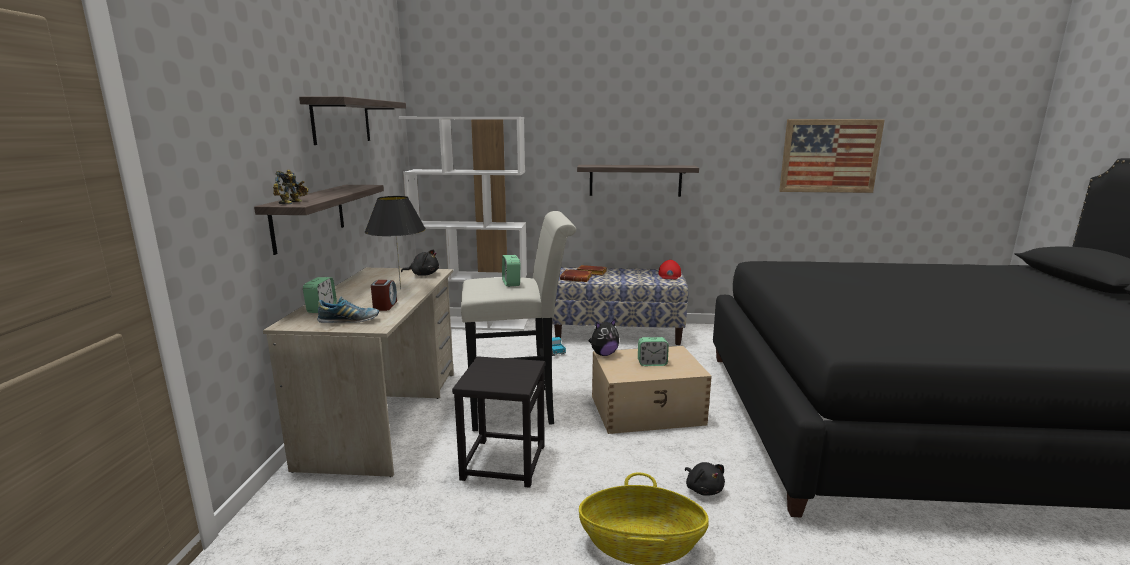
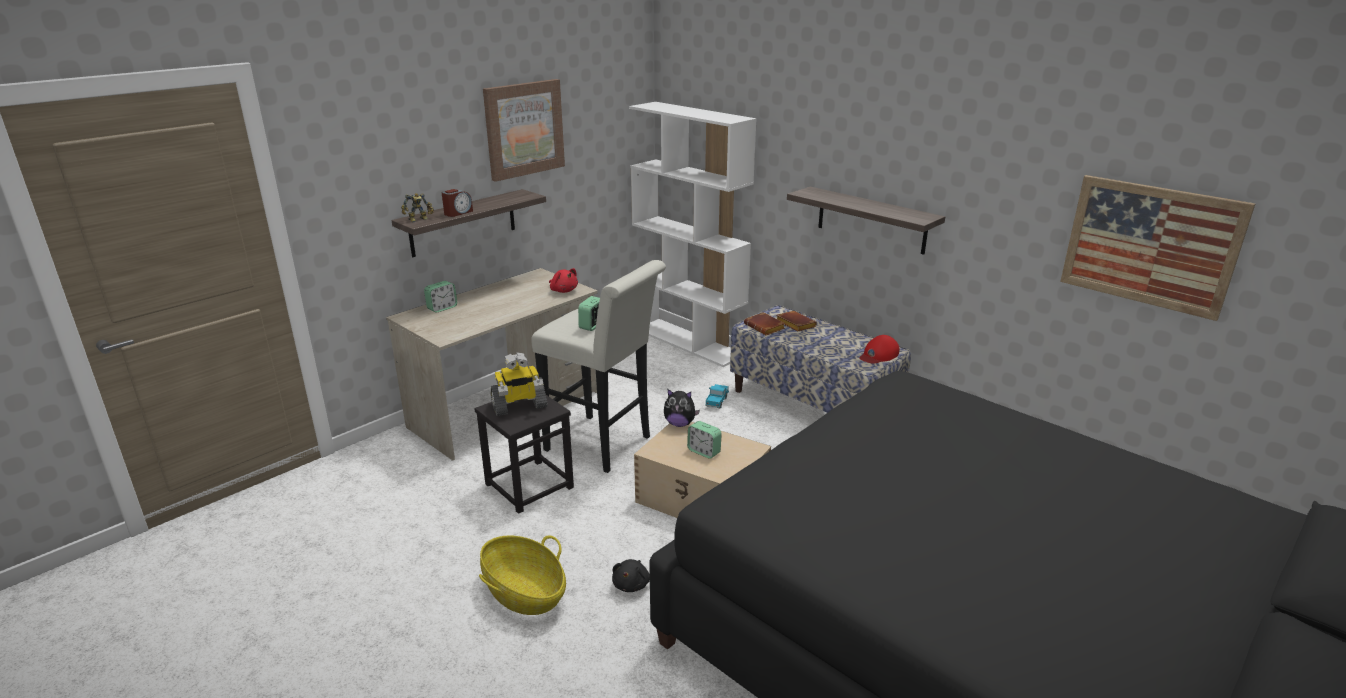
camera: 40 degrees right, 10 degrees up
shelf [299,97,406,145] -> picture [483,79,565,182]
shoe [317,297,379,323] -> none
black table lamp [365,196,426,289] -> none
alarm clock [371,280,397,311] -> alarm clock moved to [442,189,473,217]
black plush toy [401,249,439,276] -> red plush toy [549,268,578,293]
none -> toy robot [491,352,548,416]

